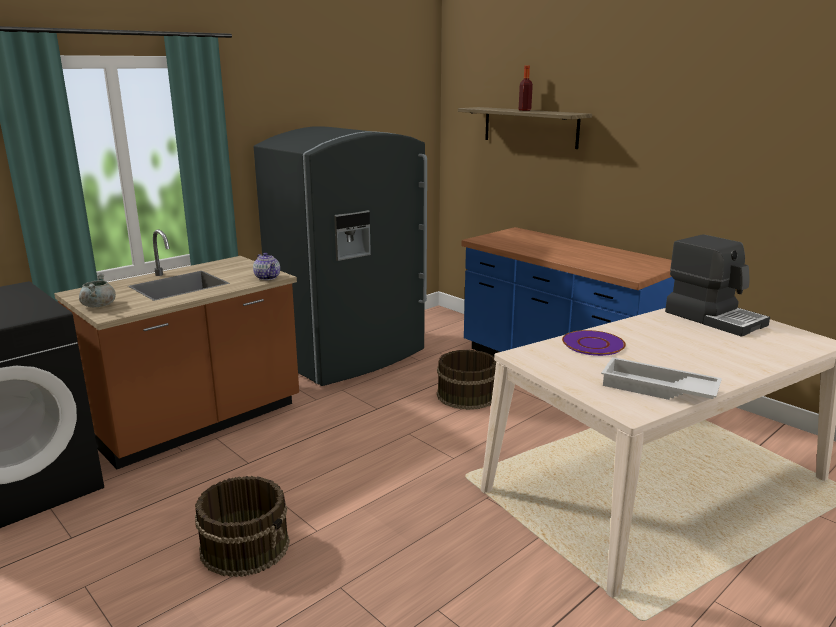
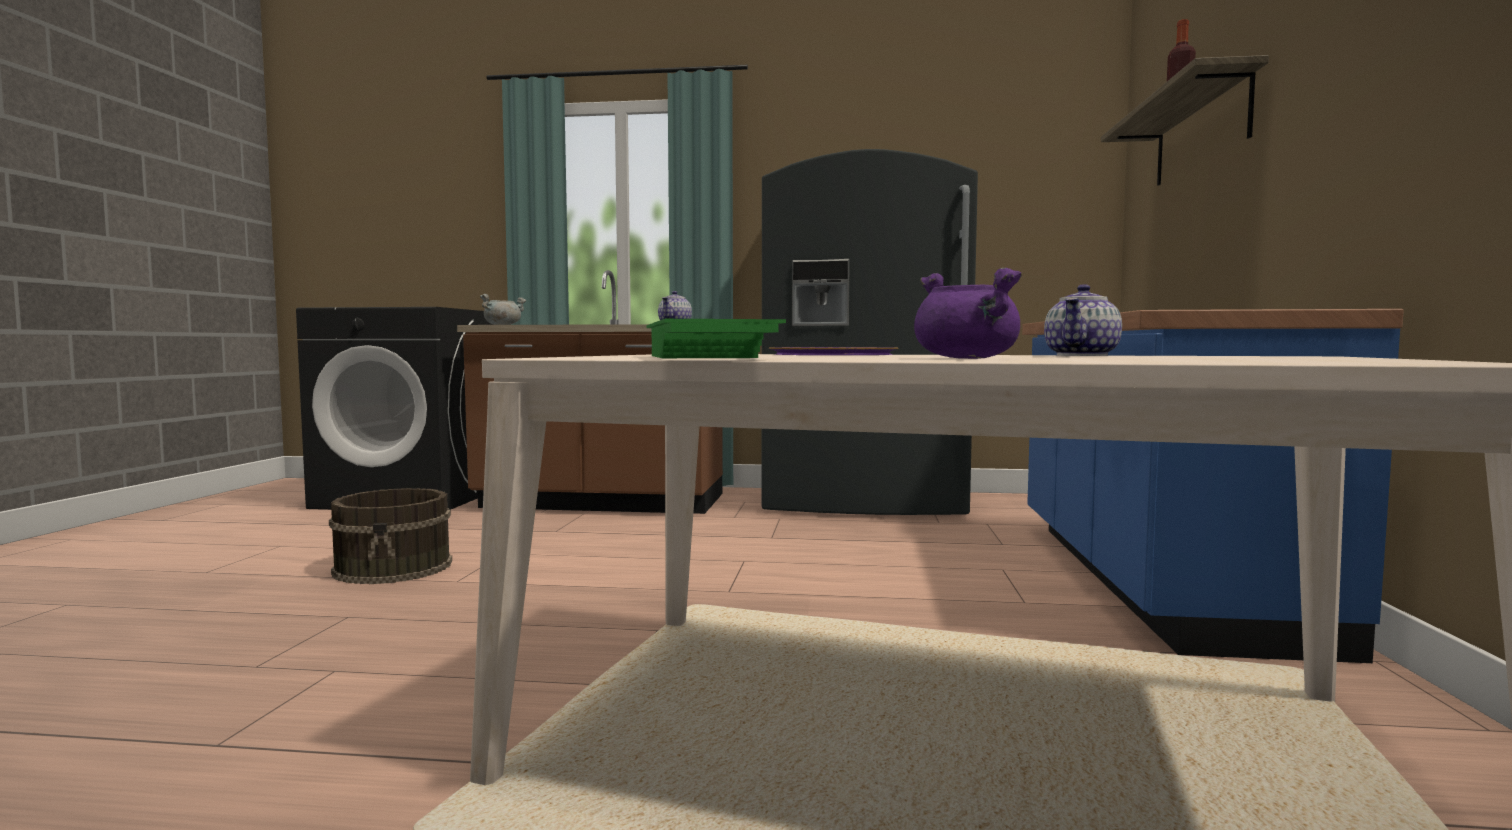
camera: 50 degrees right, 15 degrees down
brown bucket [437,350,496,410] -> none
white tray [601,357,722,400] -> green tray [646,319,786,358]
coffee machine [665,234,770,337] -> none
none -> purple cooking pot [914,268,1022,359]
none -> teapot [1044,284,1122,356]

